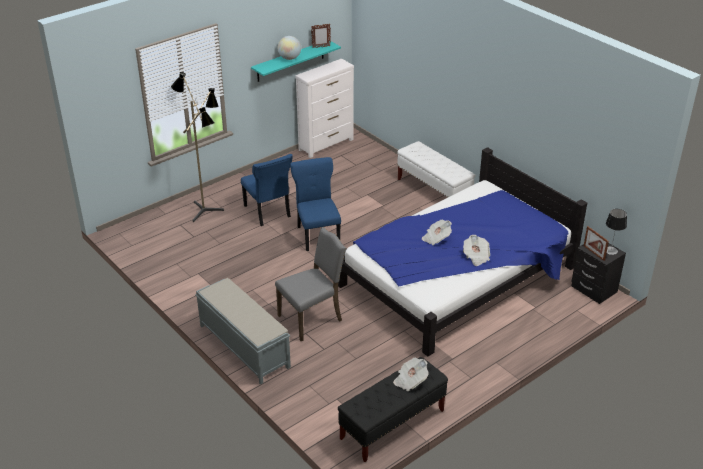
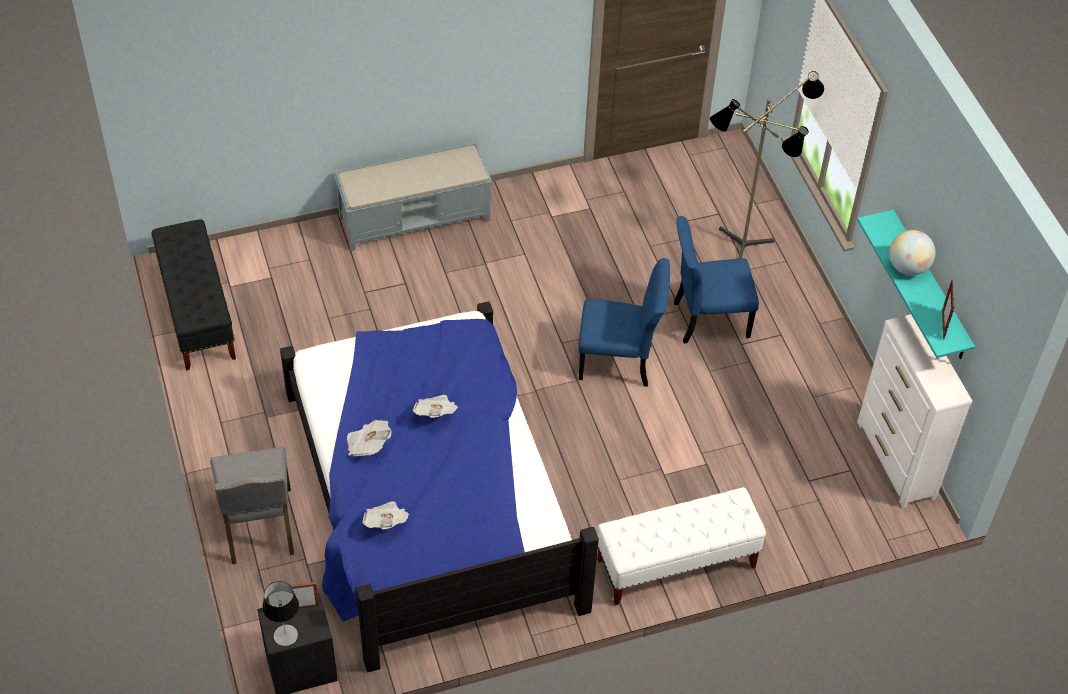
camera: 110 degrees right, 15 degrees up
grey chair [275,227,346,341] -> grey chair moved to [210,447,294,564]
newspaper [393,358,429,391] -> newspaper moved to [362,501,409,530]

